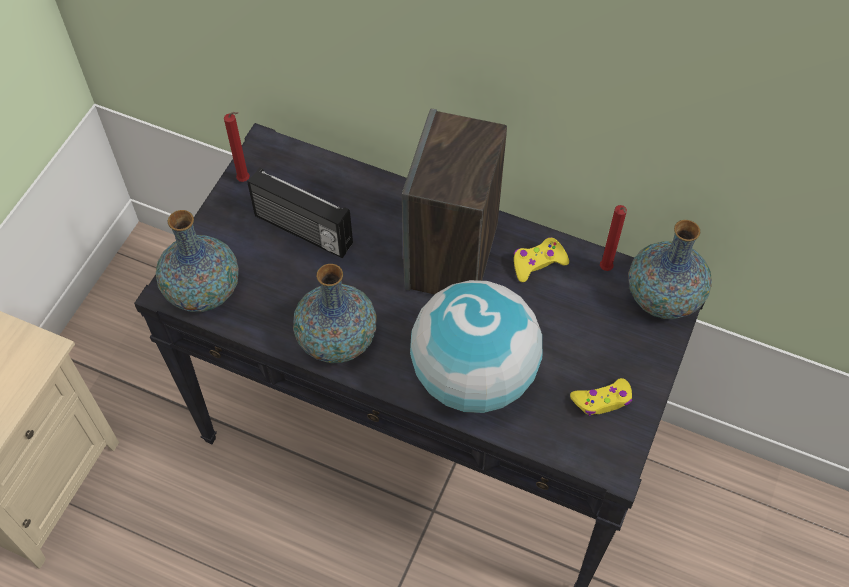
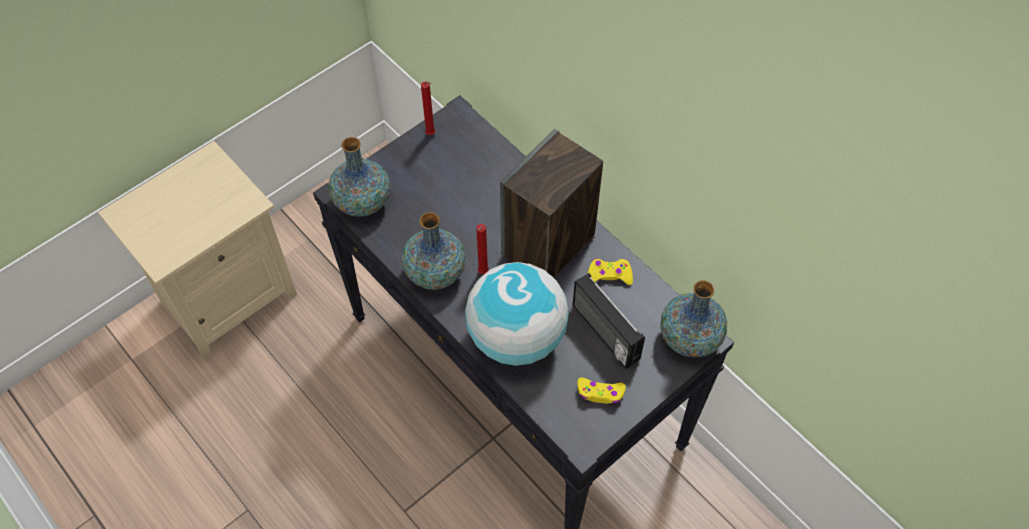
camera: 25 degrees right, 0 degrees up
radio [247,167,353,258] -> radio moved to [573,273,645,369]
red candle [600,205,627,271] -> red candle moved to [476,224,489,274]

